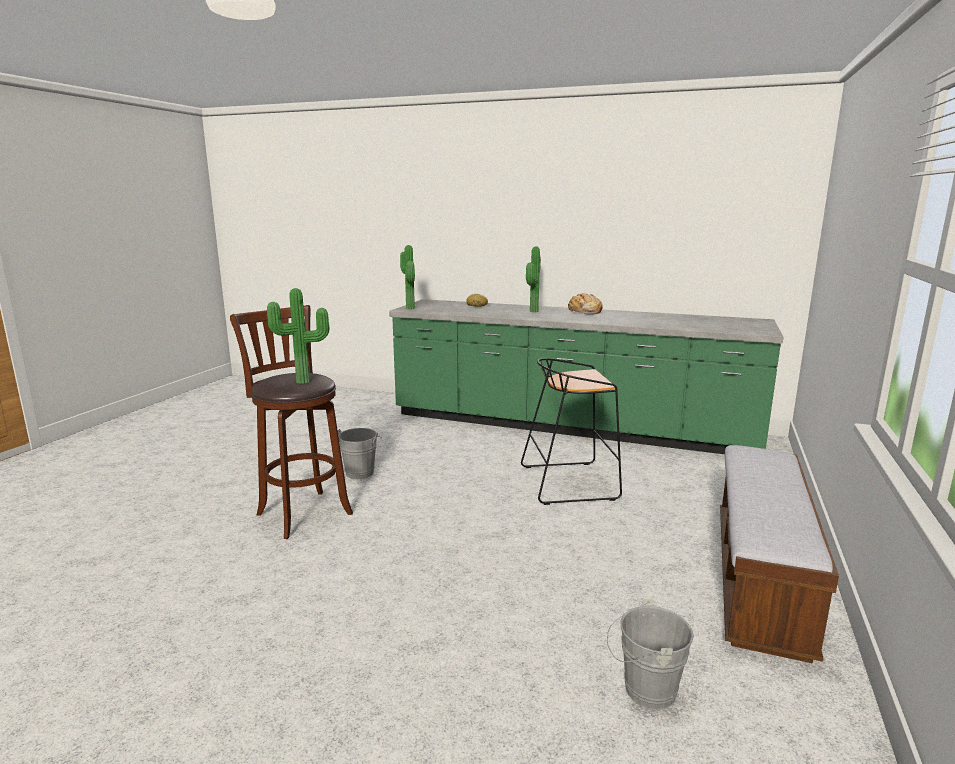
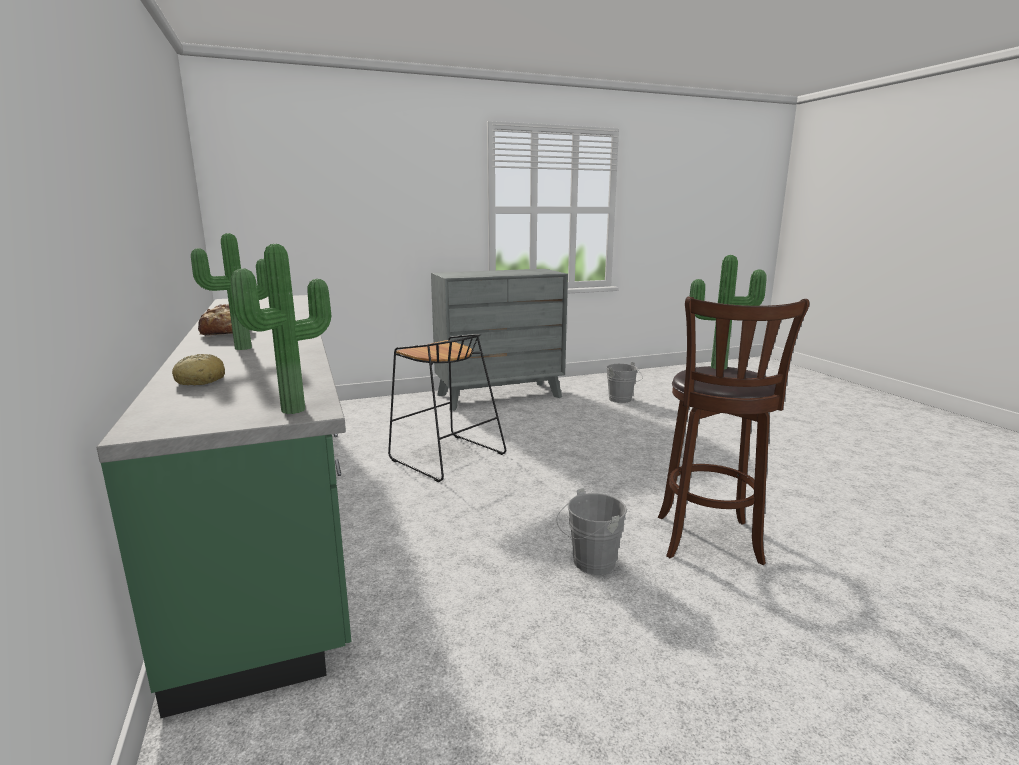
camera: 130 degrees left, 0 degrees up
bench [720,445,839,664] -> grey dresser [431,269,568,411]

